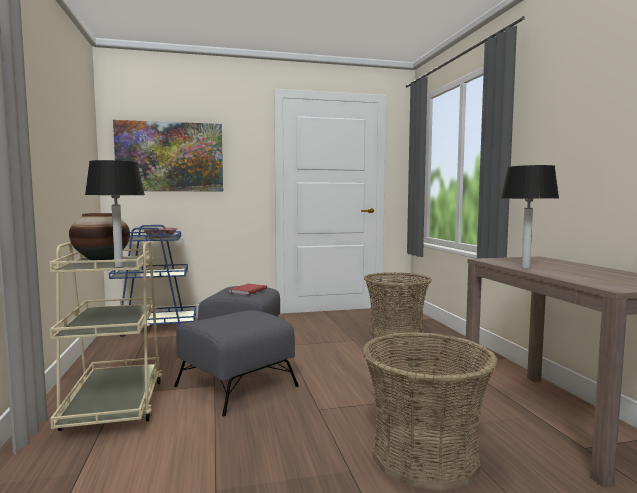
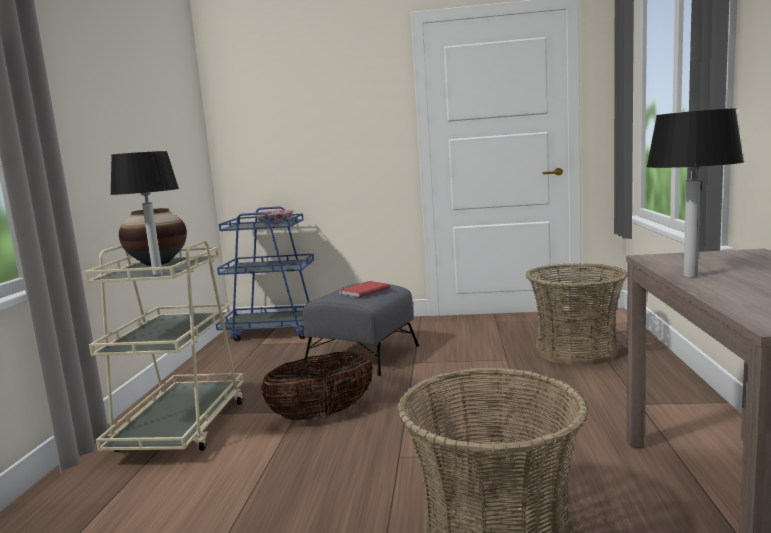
camera: 20 degrees right, 5 degrees up
picture [113,120,223,192] -> none
grey ottoman [174,310,299,416] -> basket [261,352,373,420]

